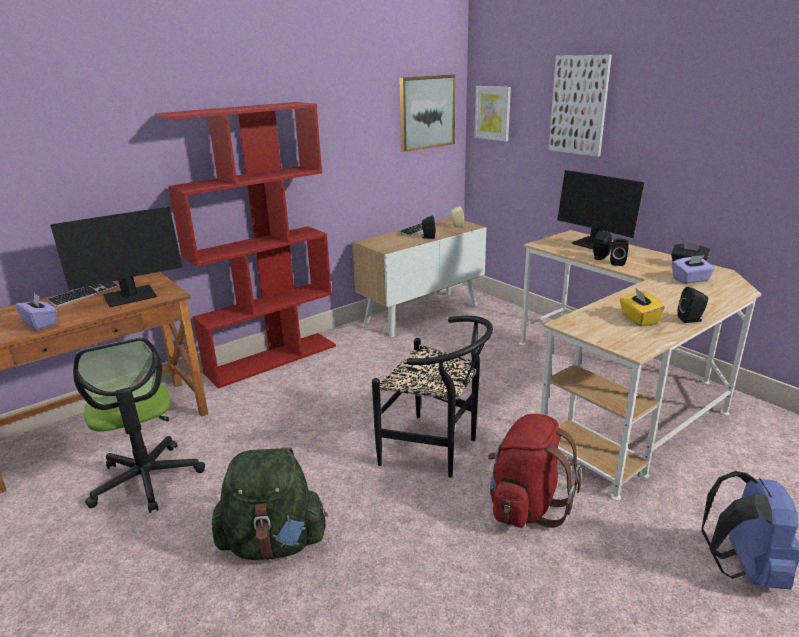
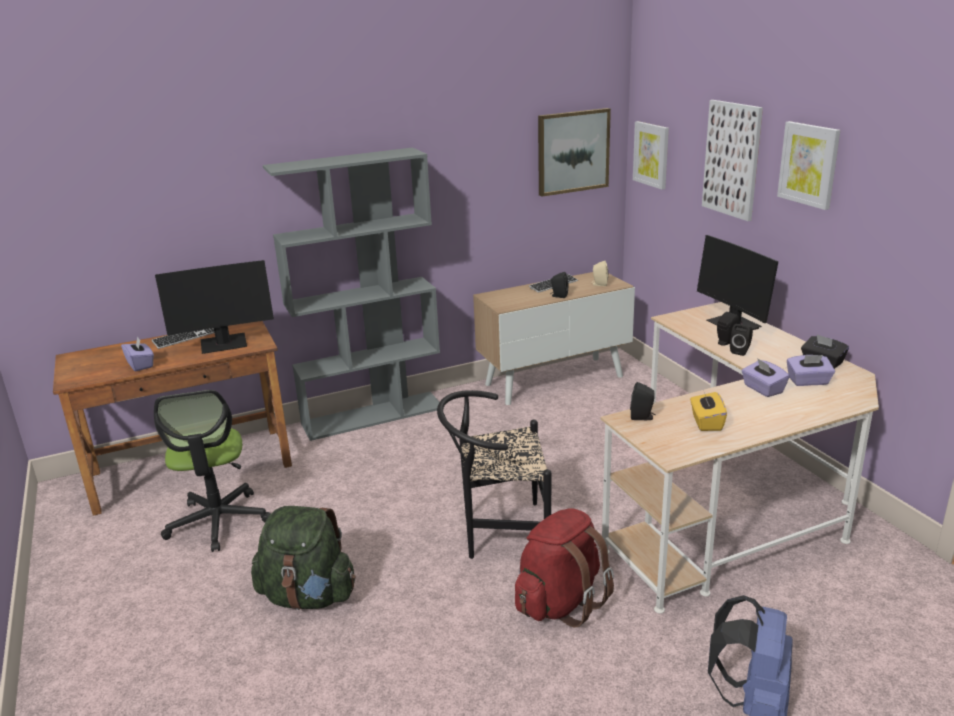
camera: 15 degrees right, 0 degrees up
red bookcase [154,102,336,389] -> grey bookcase [263,148,444,441]
black chair [372,316,493,477] -> black chair turned 135 degrees clockwise [437,390,551,559]
black speaker [677,287,708,323] -> black speaker moved to [630,382,656,420]
none -> purple tissue box [742,358,790,397]
none -> picture [777,121,840,210]

